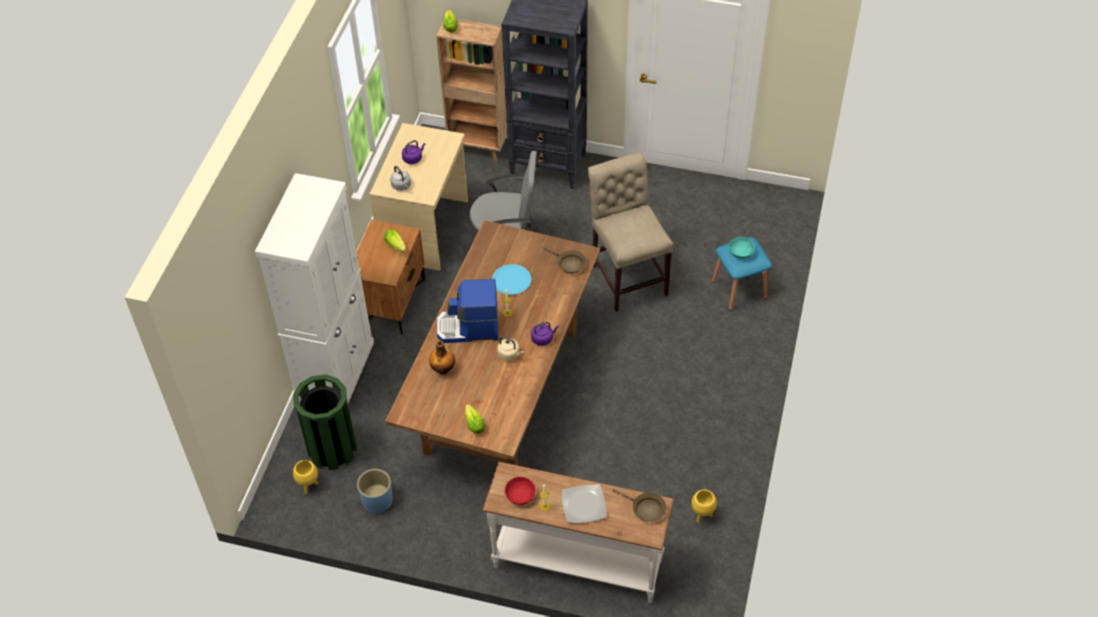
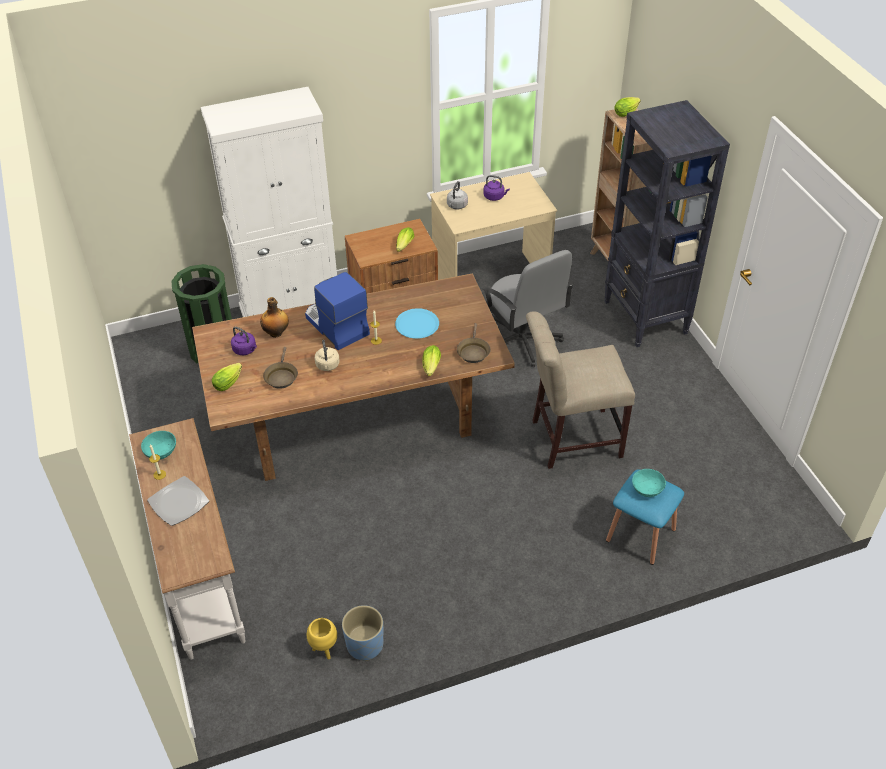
camera: 55 degrees right, 5 degrees down
yellow planter [293,460,319,494] -> none
blue planter [357,469,393,513] -> blue planter moved to [342,605,383,661]
red bowl [505,477,536,505] -> turquoise bowl [141,431,176,459]
purple kettle [531,322,559,346] -> purple kettle moved to [231,327,257,355]
beige chair [588,152,673,312] -> beige chair turned 135 degrees counterclockwise [526,311,635,469]
brown frying pan [612,489,666,522] -> brown frying pan moved to [263,347,298,389]
none -> lettuce [422,345,441,376]

